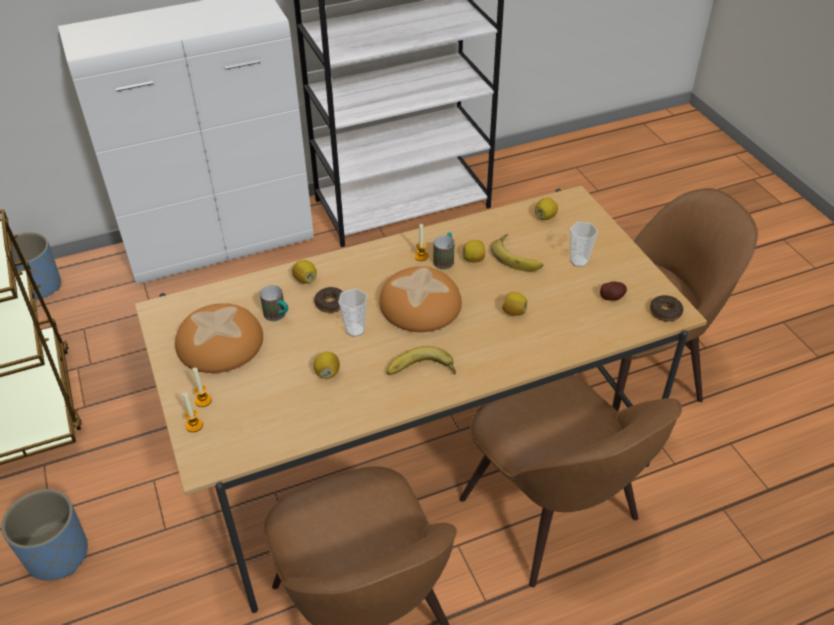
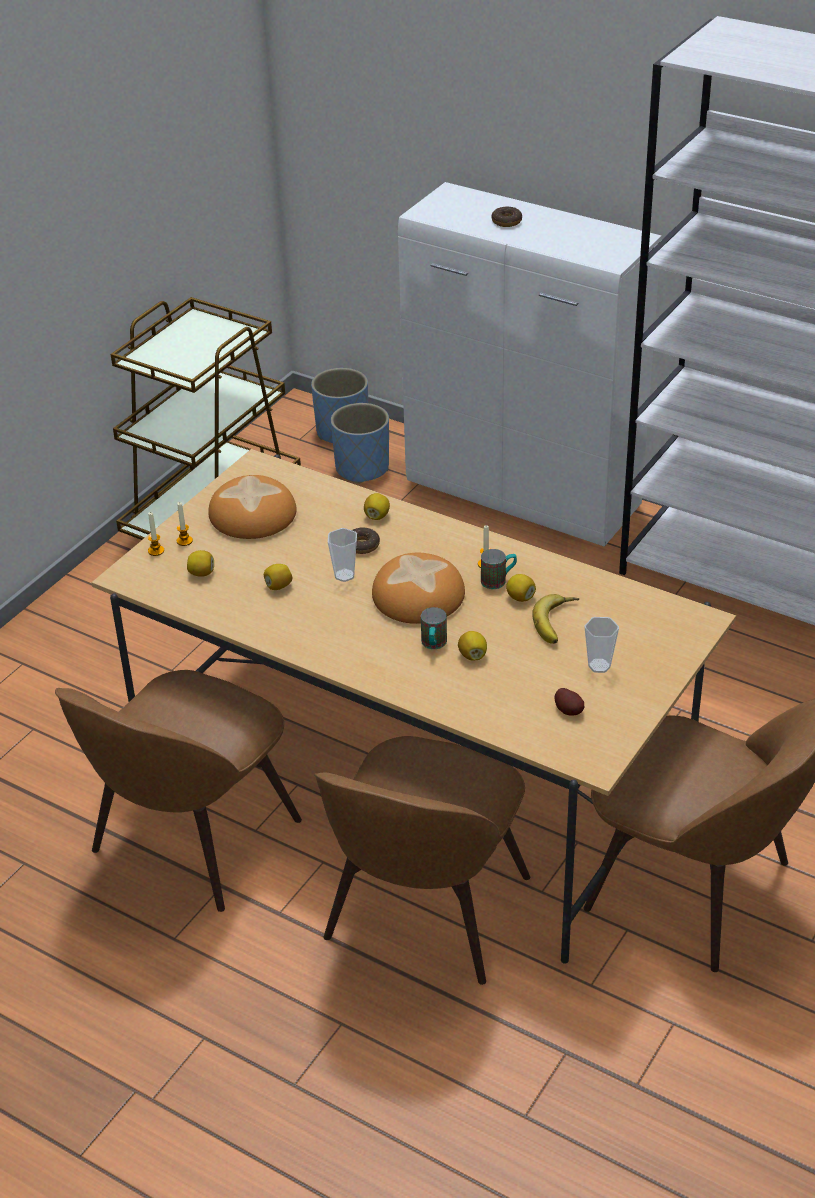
camera: 55 degrees right, 5 degrees down
blue planter [1,489,88,581] -> blue planter moved to [331,403,389,484]
mug [260,285,288,321] -> mug moved to [421,607,447,649]
banana [387,346,456,375] -> none
lemon [535,198,558,220] -> lemon moved to [187,550,214,577]
donut [650,295,683,322] -> donut moved to [491,206,522,227]

